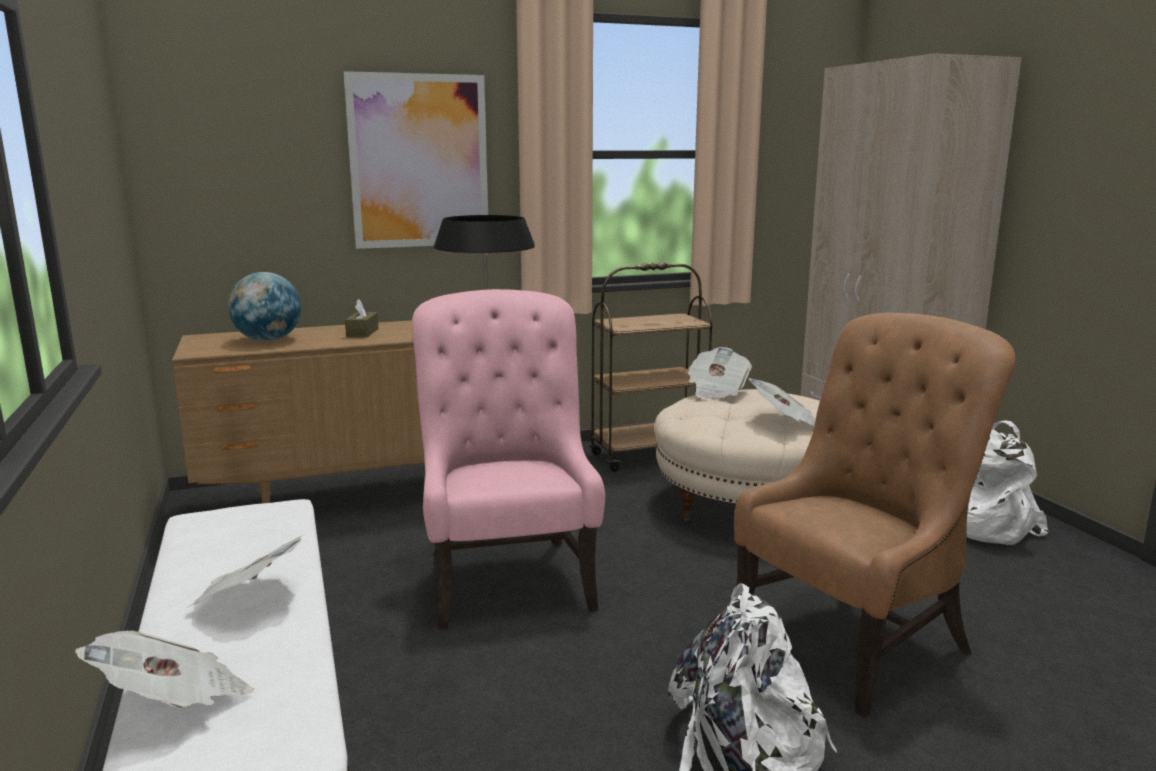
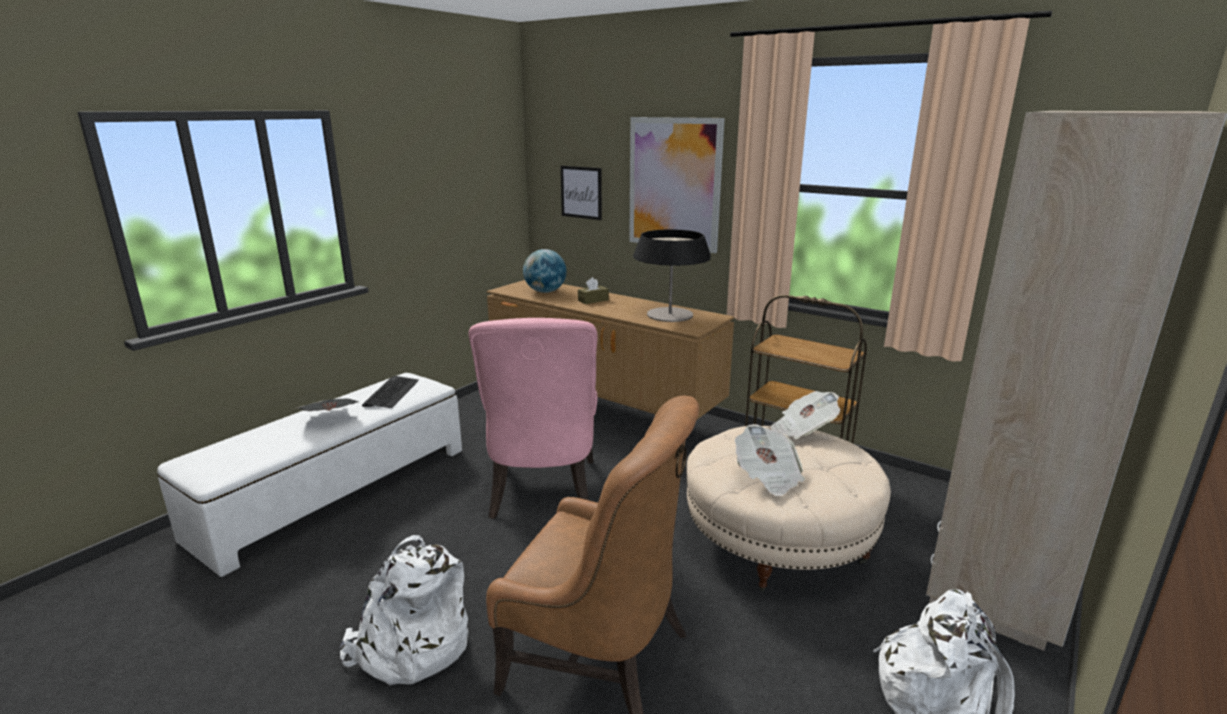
camera: 55 degrees right, 5 degrees up
newspaper [75,631,255,708] -> none
pink chair [412,289,605,630] -> pink chair turned 135 degrees clockwise [468,318,598,519]
none -> keyboard [362,376,419,408]
none -> picture [561,166,602,220]

